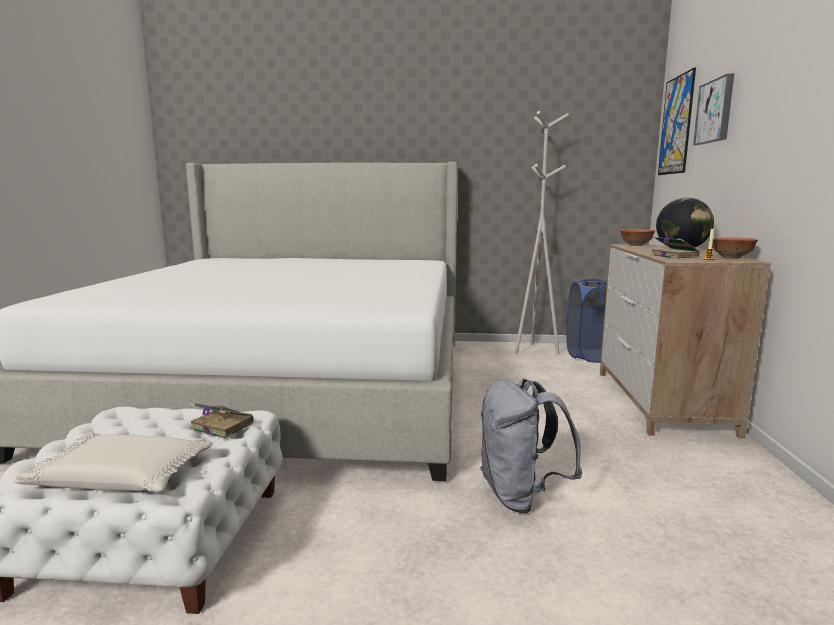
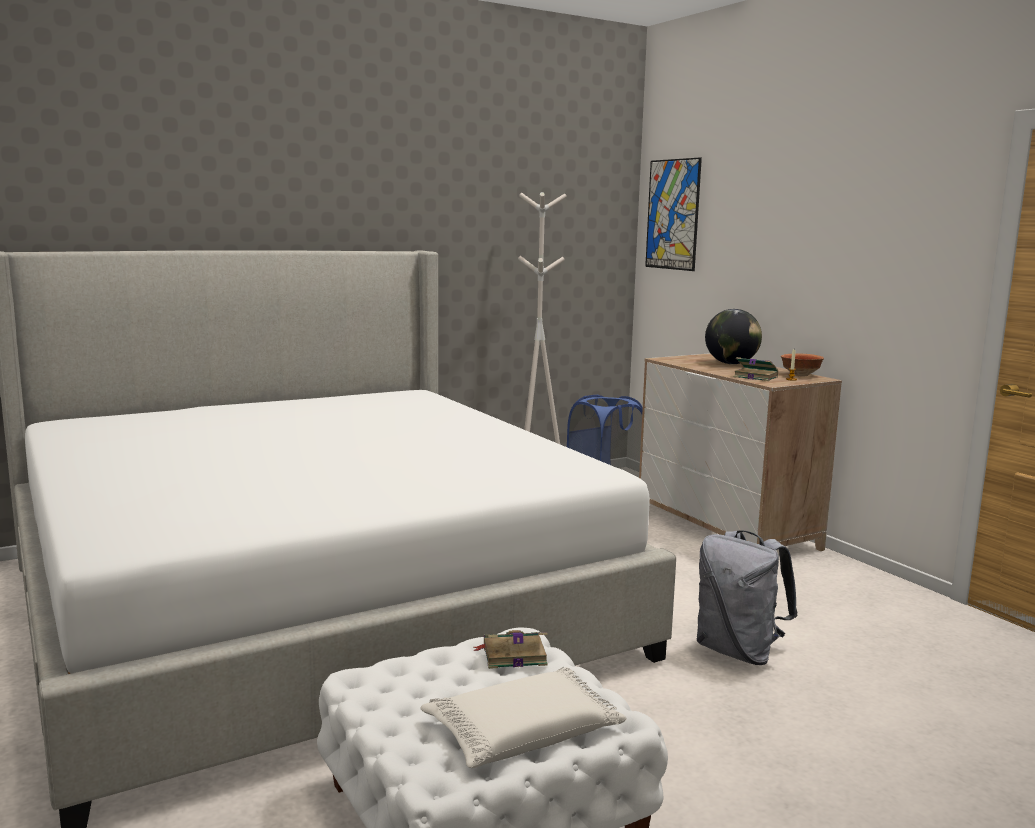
camera: 35 degrees left, 0 degrees up
bowl [620,229,655,246] -> none
picture [693,73,734,145] -> none

